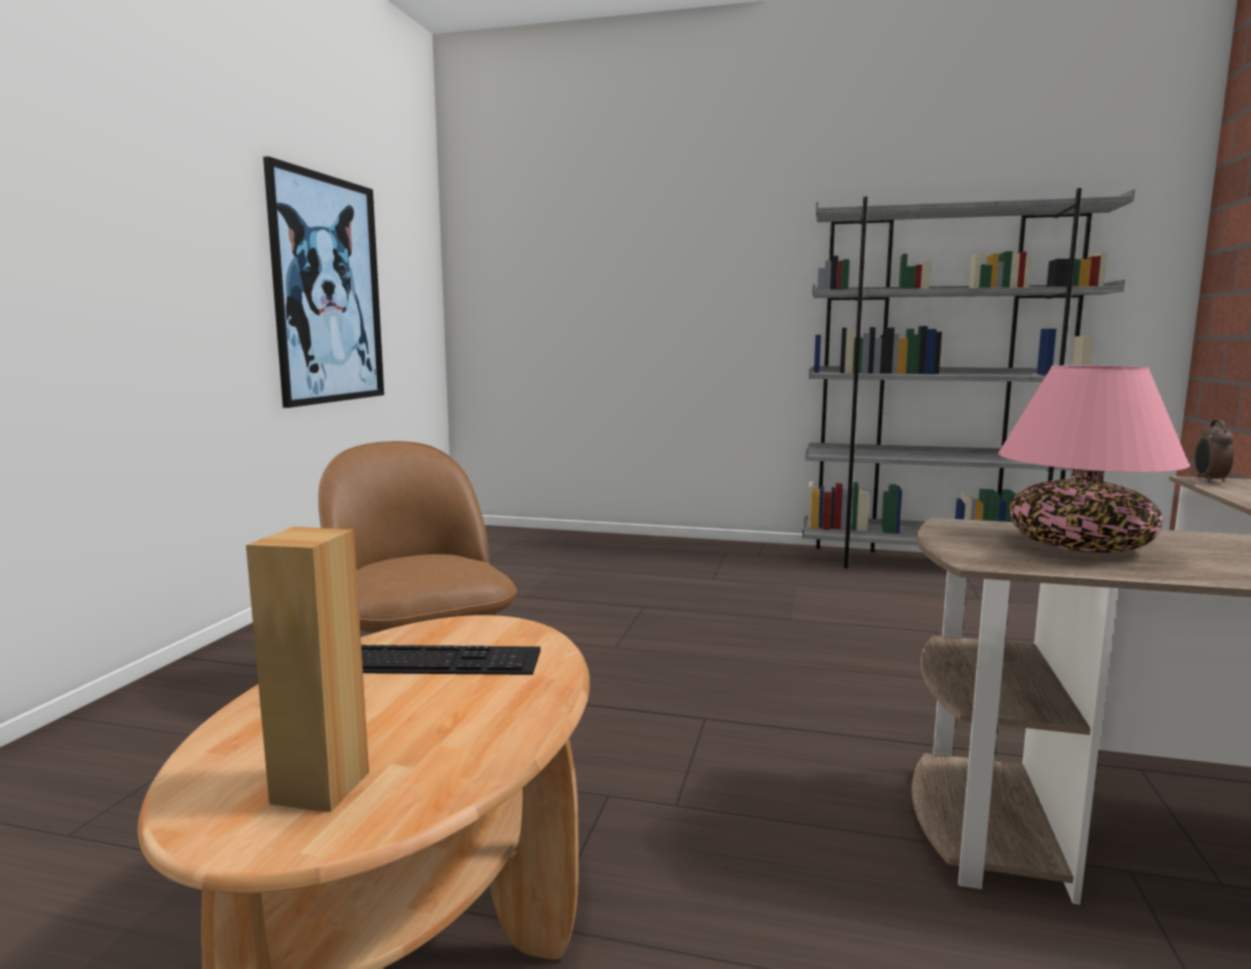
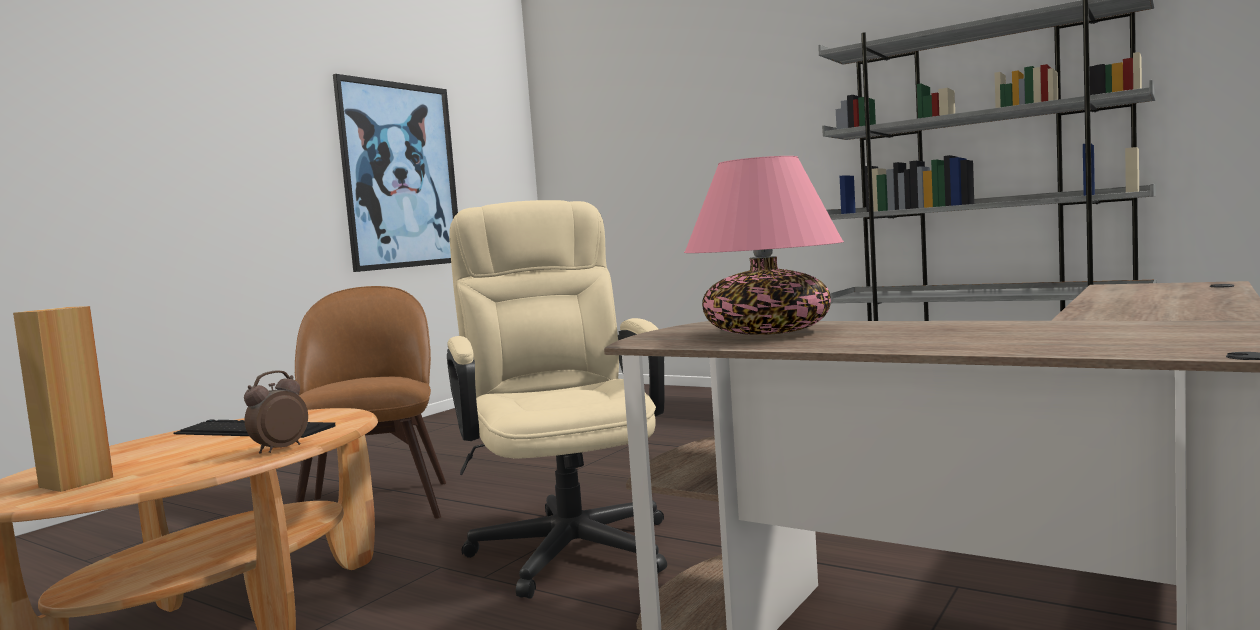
camera: 20 degrees right, 5 degrees down
alarm clock [1194,420,1234,483] -> alarm clock moved to [244,370,308,454]
none -> beige office chair [447,200,667,599]

